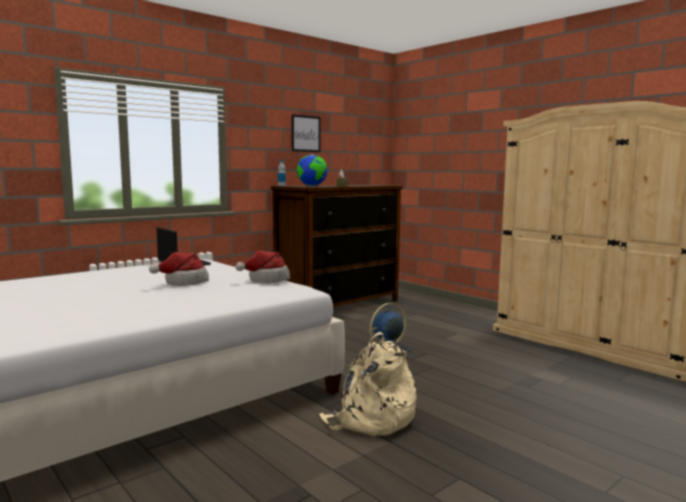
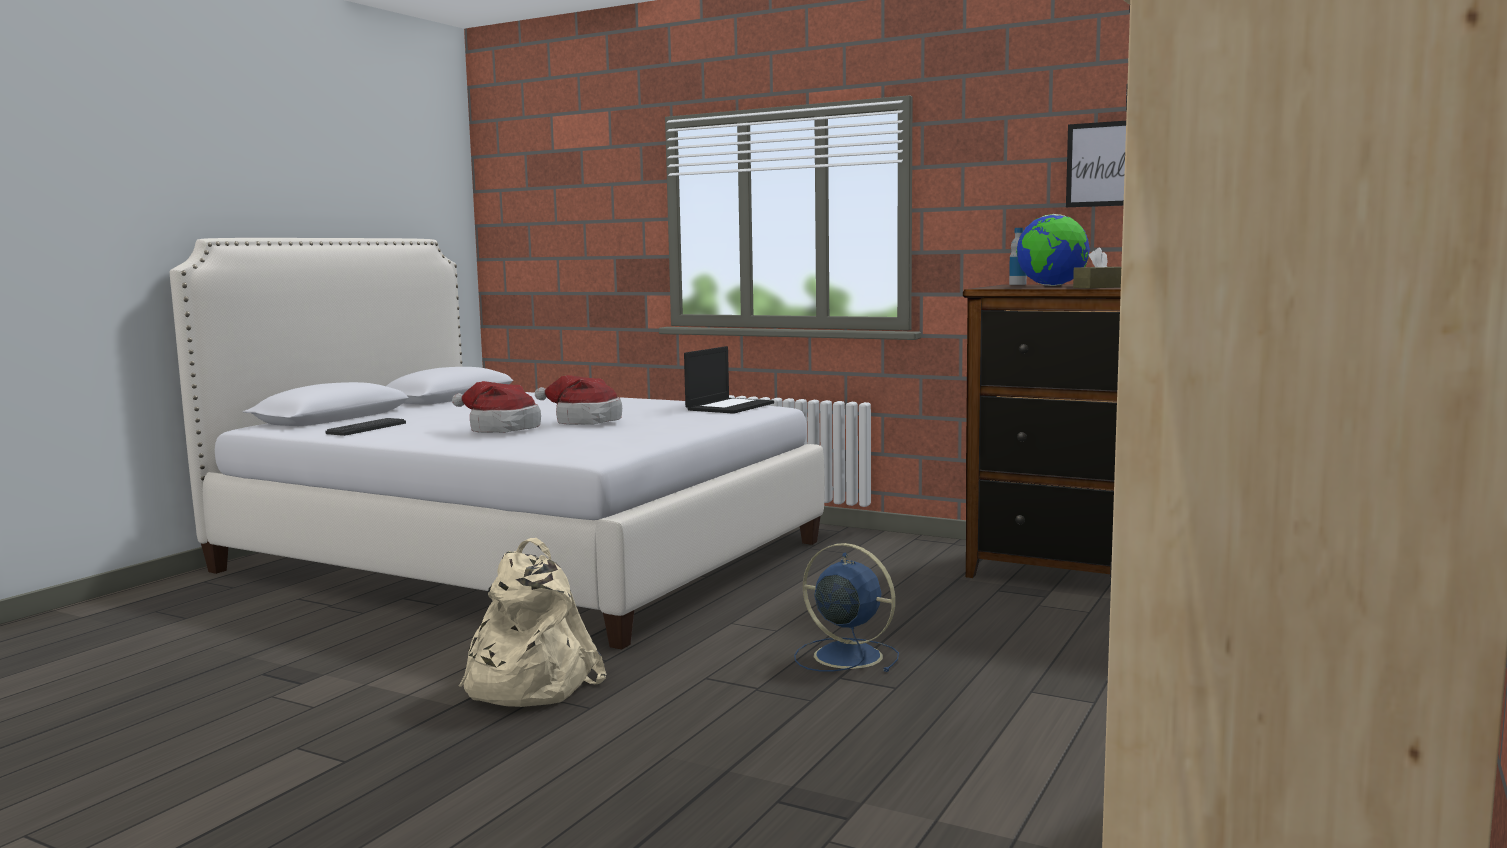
camera: 70 degrees right, 0 degrees up
hat [235,251,290,283] -> hat moved to [452,381,541,433]
none -> keyboard [325,418,406,436]

